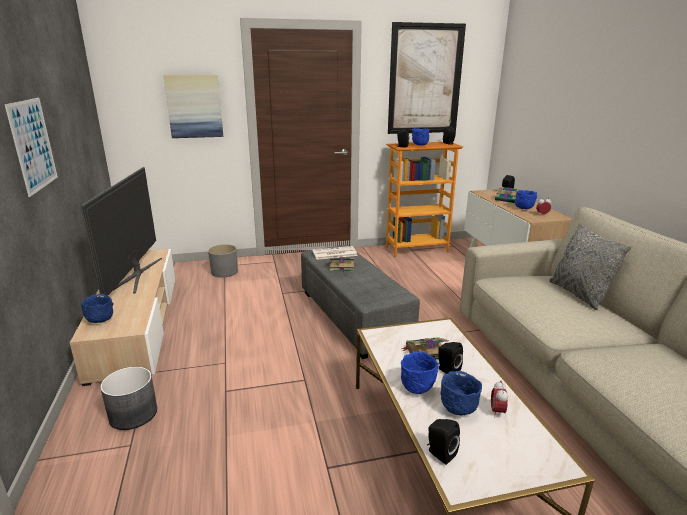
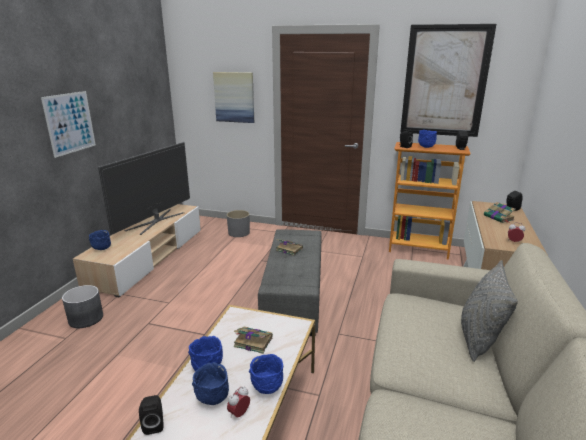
camera: 30 degrees right, 0 degrees up
newspaper [313,246,358,260] -> none
black speaker [438,342,463,374] -> none
blue bowl [515,190,537,209] -> blue bowl moved to [249,354,283,394]

